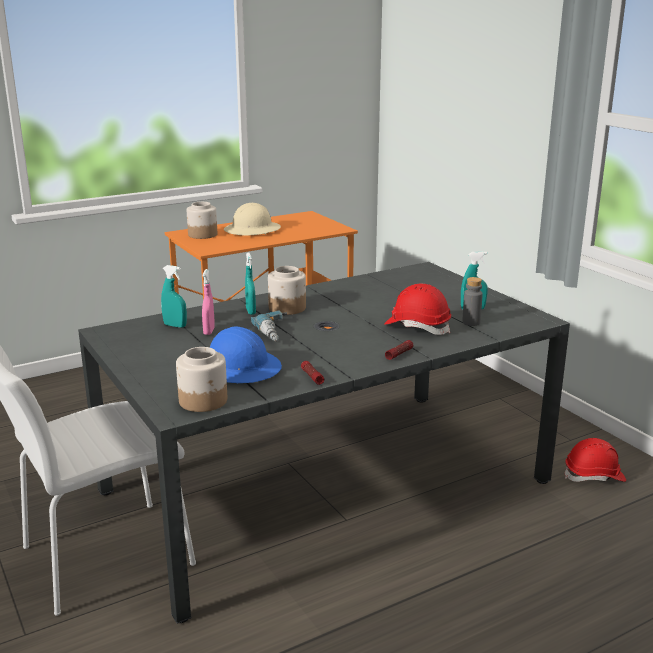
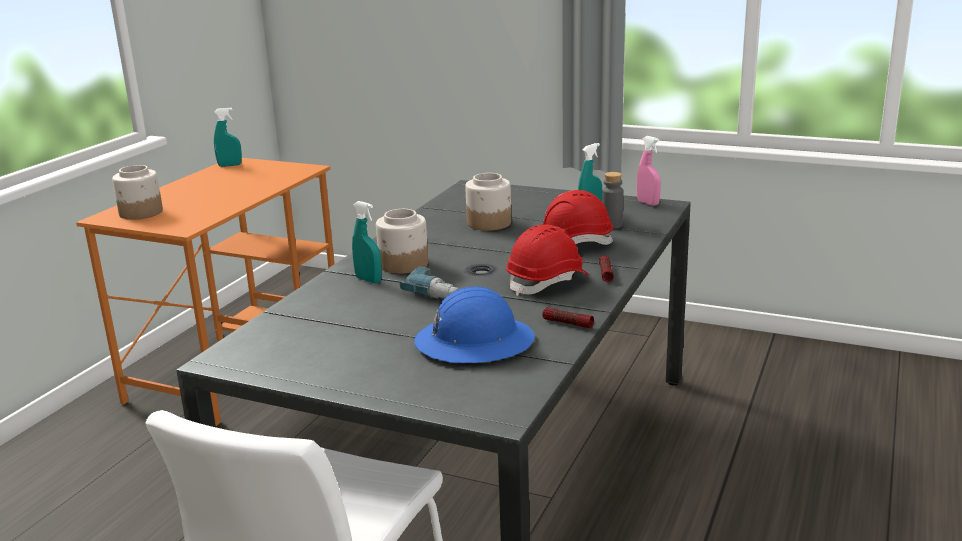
camera: 35 degrees left, 0 degrees up
turquoise spray bottle [161,265,187,328] -> turquoise spray bottle moved to [214,108,242,167]
jar [176,347,227,412] -> jar moved to [465,173,511,231]
pink spray bottle [202,269,215,335] -> pink spray bottle moved to [637,136,661,206]
beige hard hat [224,203,281,235] -> none
red hard hat [564,438,626,482] -> red hard hat moved to [506,224,590,296]

